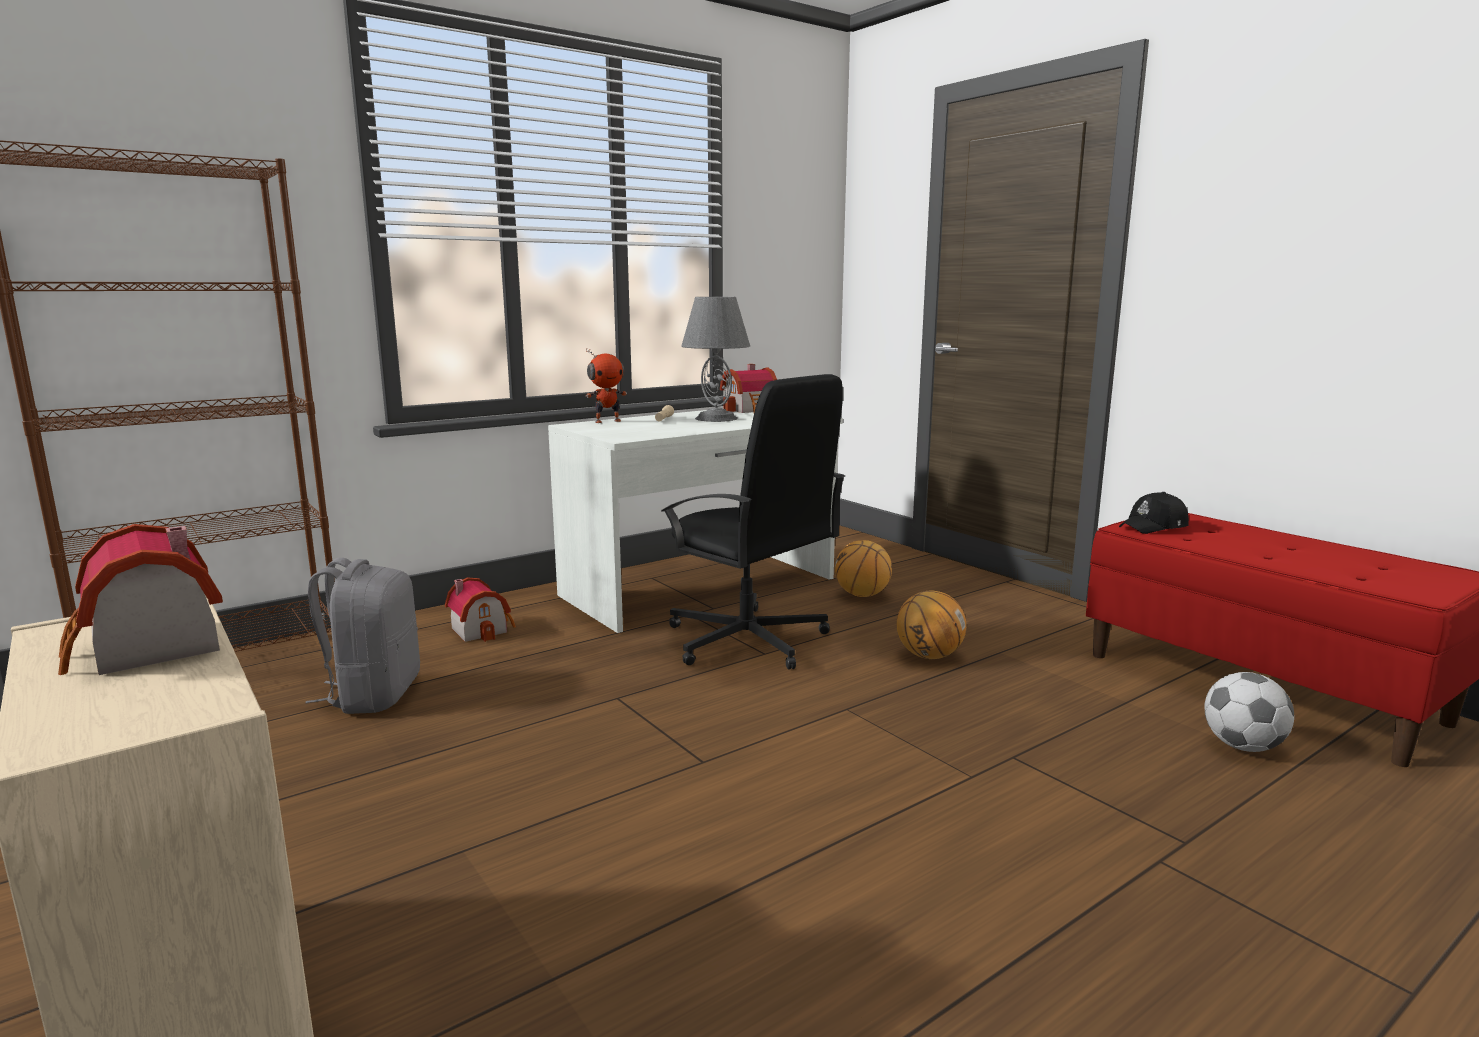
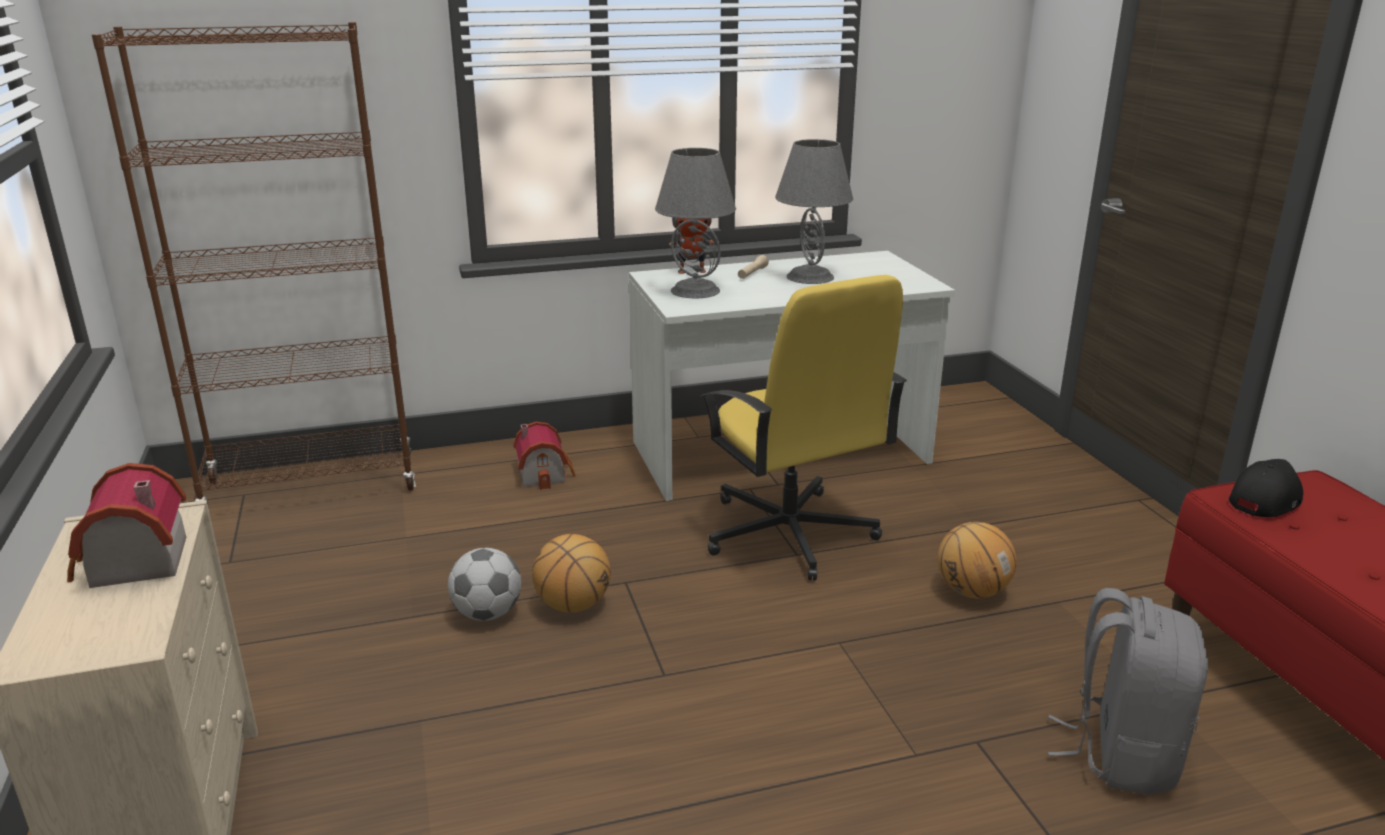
camera: 20 degrees right, 10 degrees up
grey backpack [306,558,420,714] -> grey backpack moved to [1048,588,1208,794]
black office chair [661,374,845,670] -> yellow office chair [700,275,907,581]
toy house [720,364,777,413] -> none
basketball [835,540,892,597] -> basketball moved to [532,534,611,613]
black cap [1119,492,1189,534] -> black cap turned 150 degrees clockwise [1229,459,1303,517]
football [1204,672,1294,752] -> football moved to [448,548,521,621]
none -> grey table lamp [655,148,736,298]

